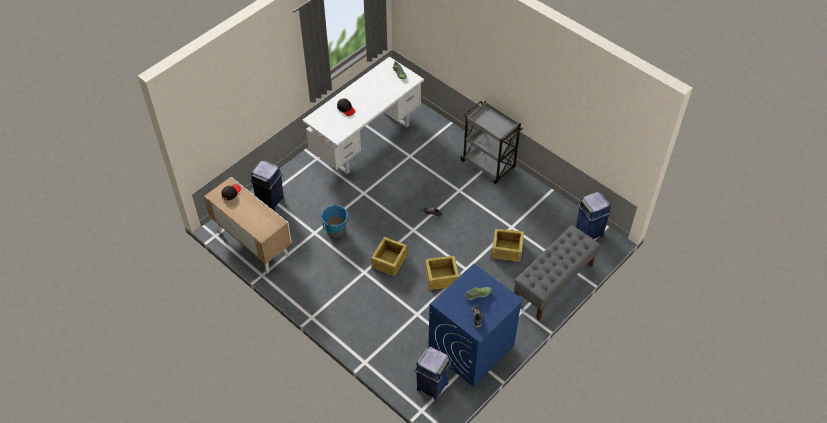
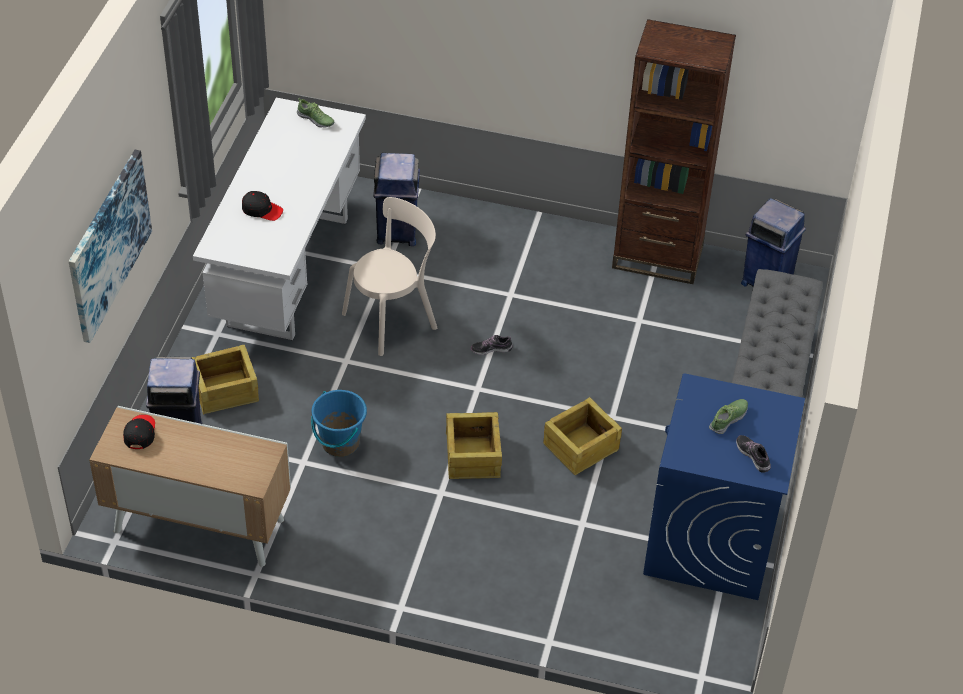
camera: 30 degrees left, 5 degrees down
blue trash can [415,346,451,401] -> blue trash can moved to [373,153,420,246]
grey cart [460,101,523,184] -> none
crate [491,228,524,262] -> crate moved to [191,345,259,415]
none -> picture [68,150,152,343]
none -> beige chair [342,197,438,356]
none -> brown bookcase [612,19,736,284]

